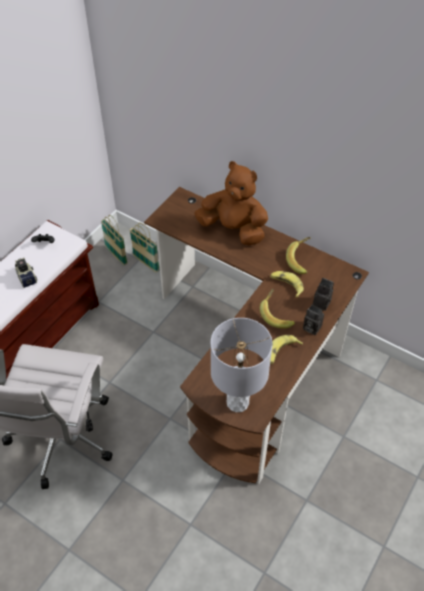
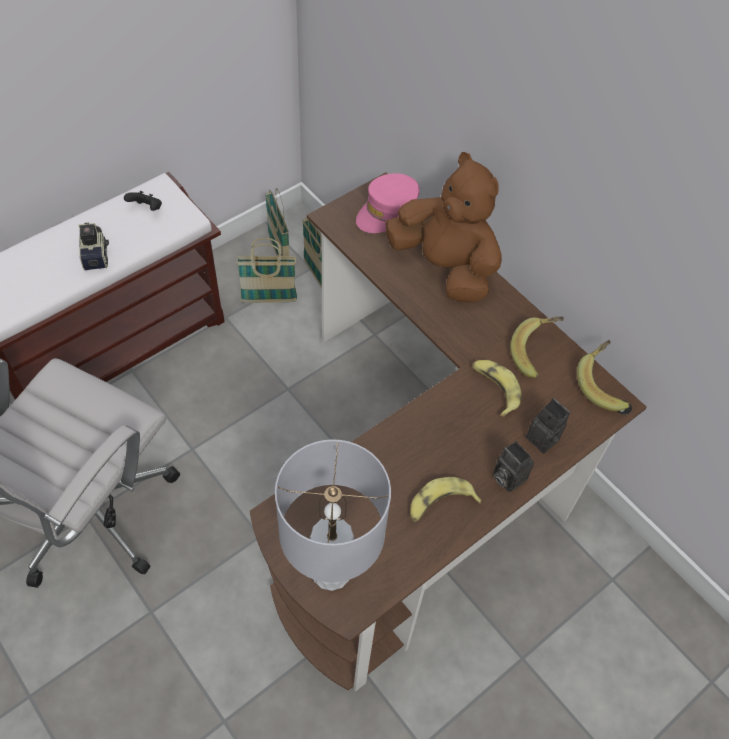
camera: 15 degrees right, 5 degrees up
banana [260,289,295,329] -> banana moved to [577,340,629,411]
none -> basket [237,238,297,303]
none -> pink cap [356,173,420,233]

